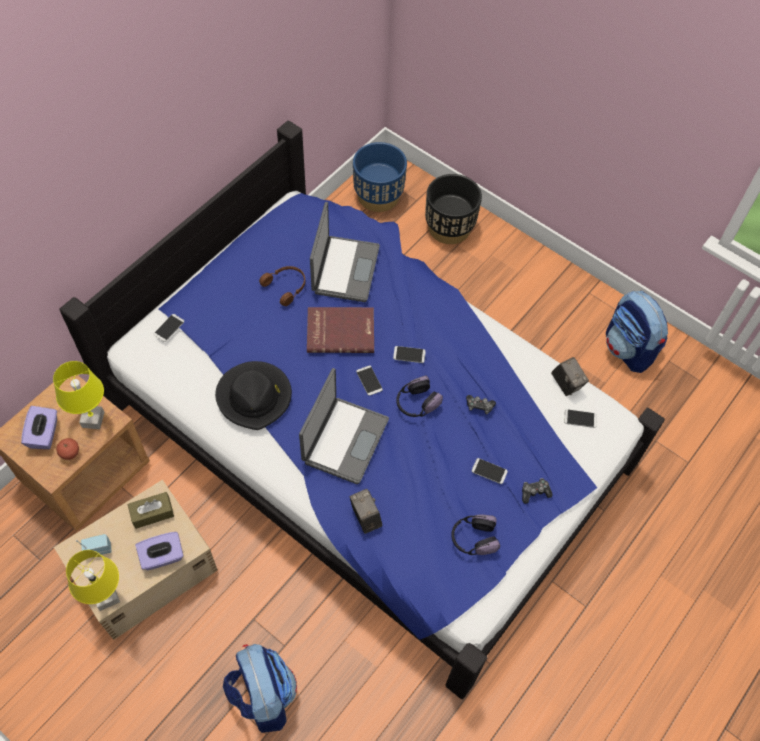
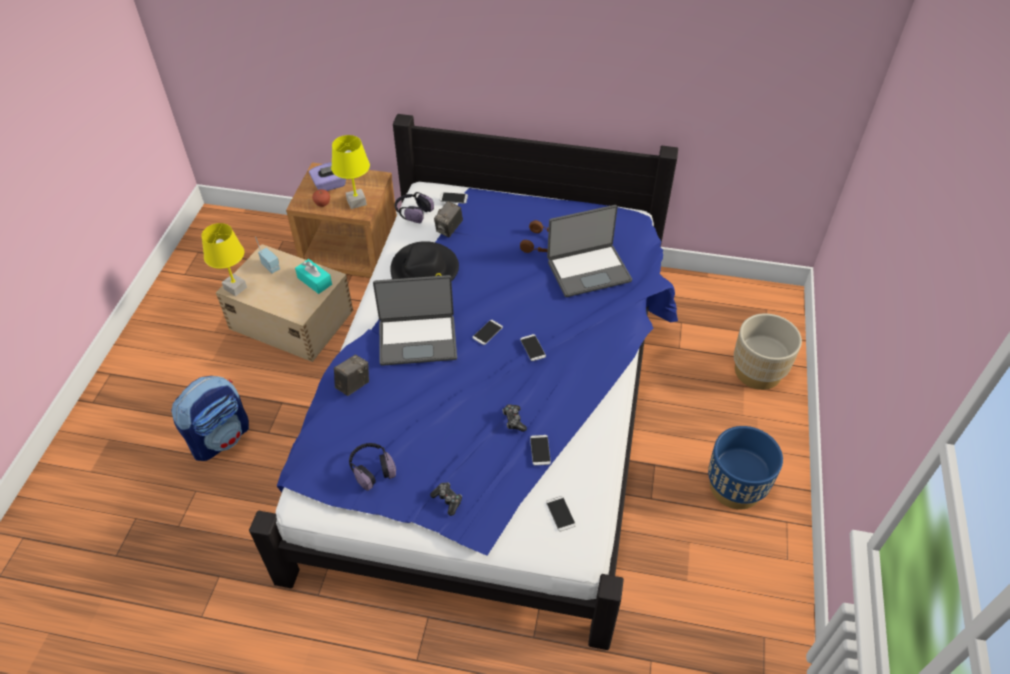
camera: 65 degrees right, 10 degrees down
brown tissue box [128,492,174,529] -> turquoise tissue box [295,259,332,294]
purple tissue box [135,532,184,570] -> none
red book [307,307,374,353] -> none
blue planter [353,142,407,212] -> blue planter moved to [708,426,783,509]
headphones [396,376,443,417] -> headphones moved to [395,192,434,223]
black planter [425,174,482,244] -> beige planter [734,313,802,390]
phone [472,458,508,484] -> phone moved to [530,435,551,465]
camera [551,357,589,396] -> camera moved to [434,201,463,237]
backpack [606,291,668,373] -> none

